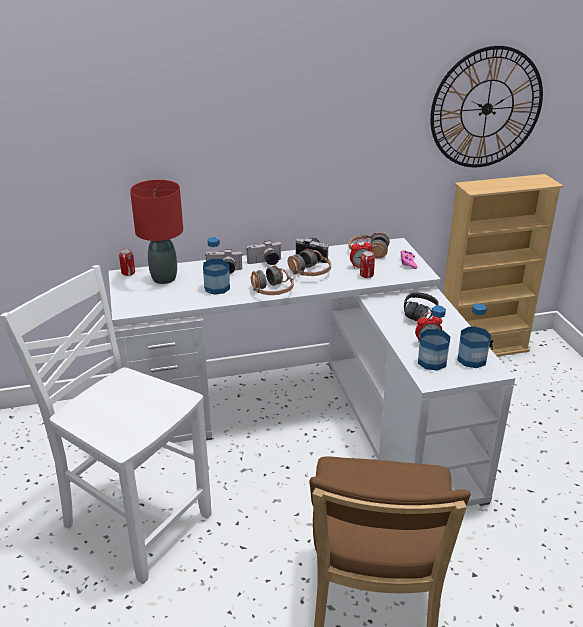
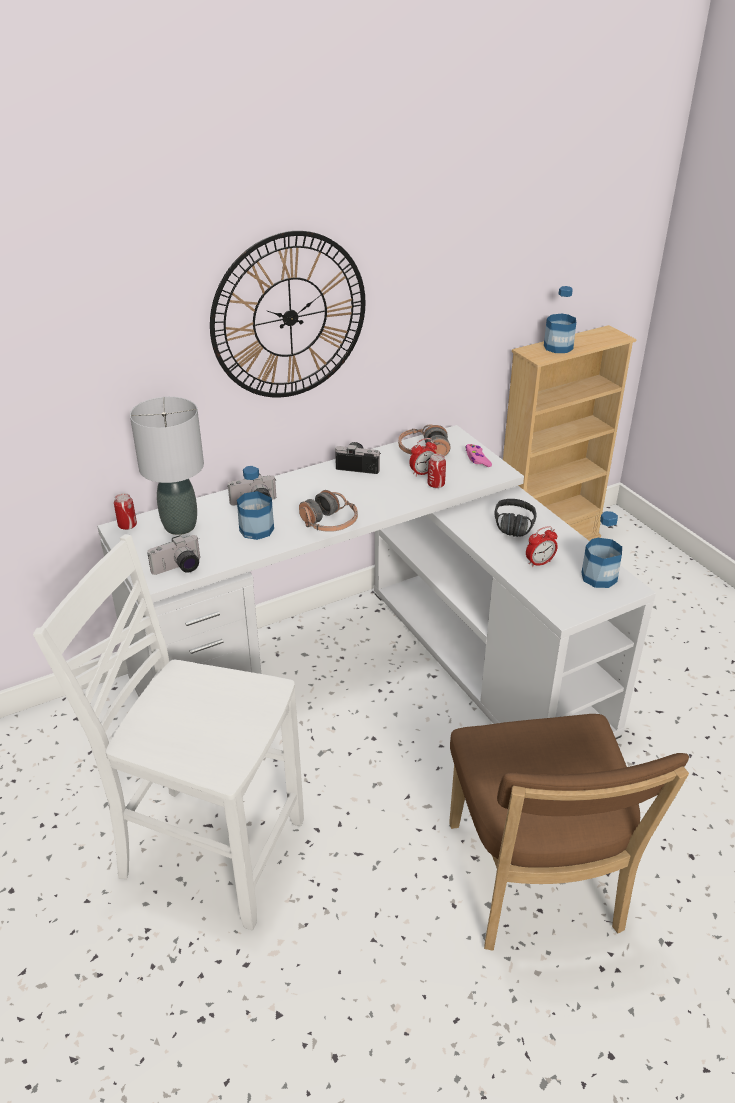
camera: 15 degrees left, 5 degrees up
red table lamp [130,180,183,284] -> grey table lamp [130,397,204,535]
camera [246,241,282,265] -> camera moved to [147,535,200,575]
headphones [288,249,331,276] -> none
bottle [418,306,450,371] -> bottle moved to [544,286,576,353]
wall clock [430,46,543,167] -> wall clock moved to [210,231,366,397]

